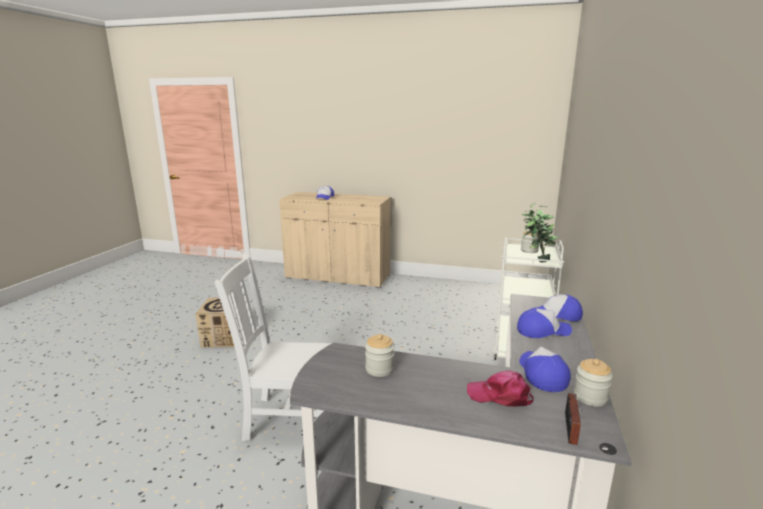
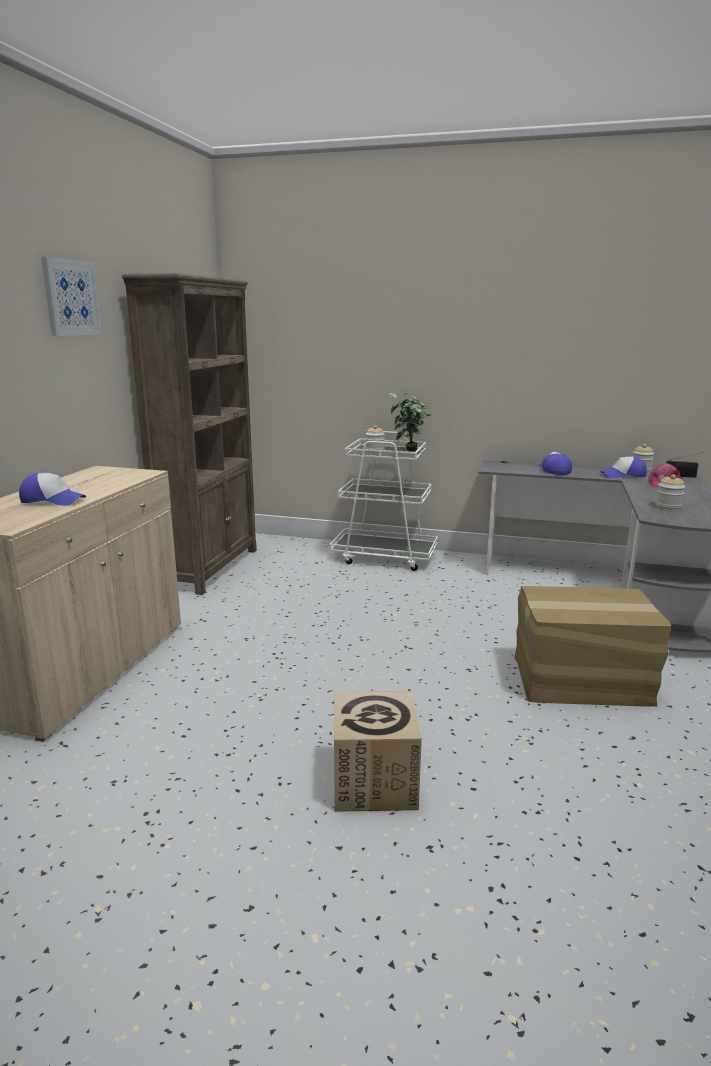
camera: 90 degrees left, 0 degrees up
white chair [215,254,332,441] -> cardboard box [514,586,671,707]
cap [531,294,583,321] -> none
none -> picture [41,257,102,336]
none -> brown bookcase [122,273,257,595]

